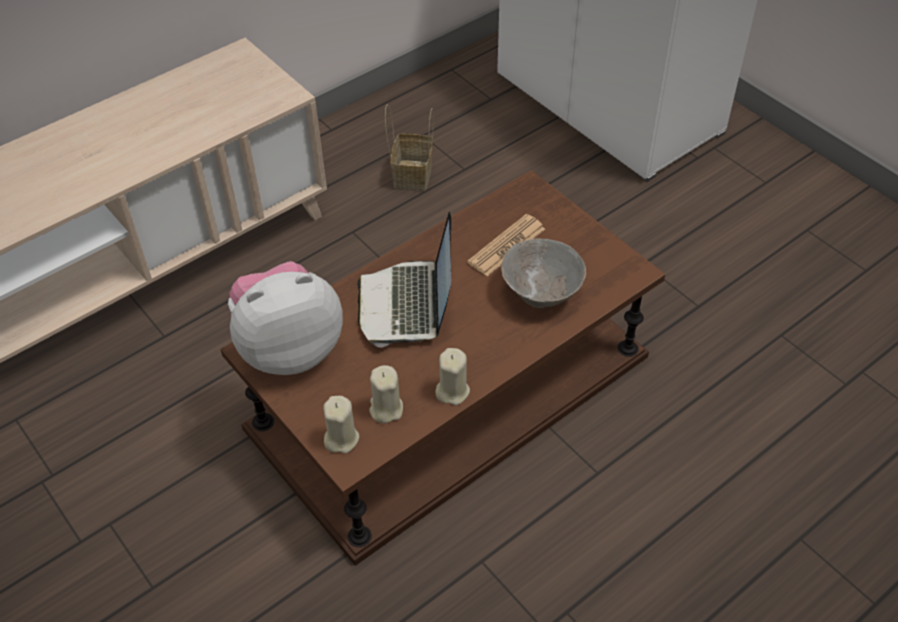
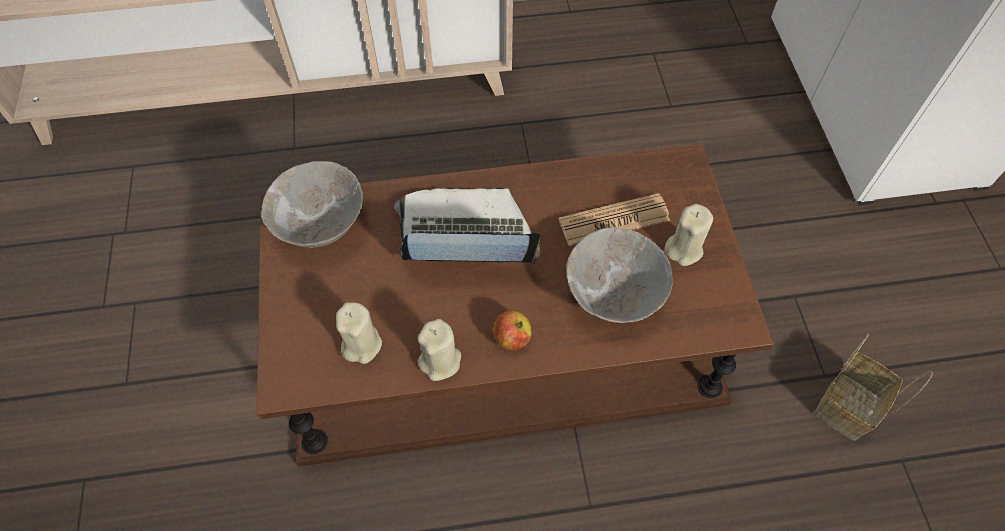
camera: 30 degrees right, 10 degrees up
plush toy [228,261,343,375] -> grey bowl [261,161,363,248]
beige candle [324,396,359,453] -> beige candle moved to [664,204,713,266]
laptop [357,212,451,347] -> laptop turned 60 degrees clockwise [394,188,541,264]
basket [385,104,434,191] -> basket moved to [815,333,933,441]
none -> apple [493,311,532,350]

